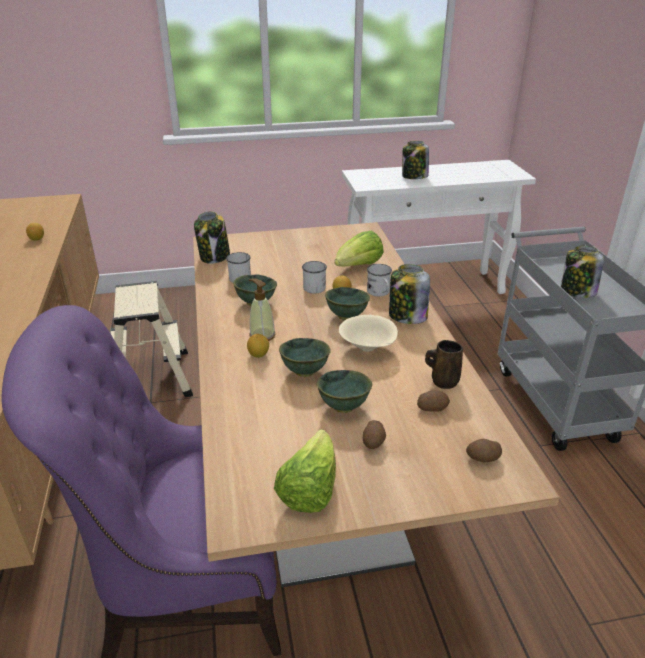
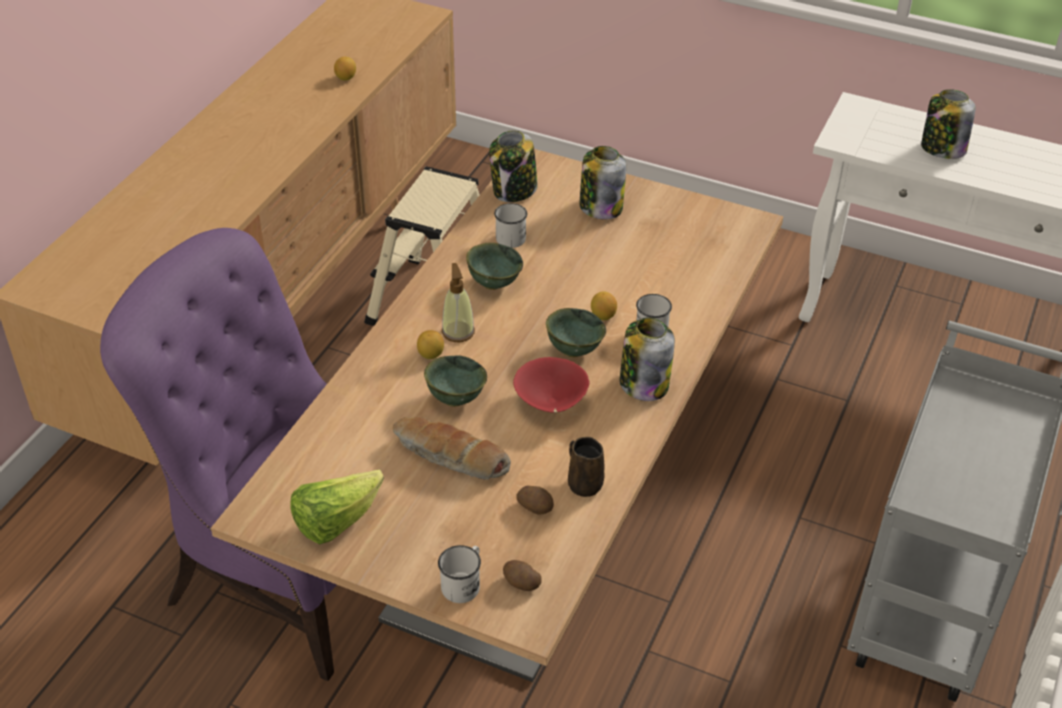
camera: 35 degrees right, 10 degrees up
white mug [302,261,327,294] -> white mug moved to [438,545,481,603]
green bowl [316,370,372,413] -> bread [393,417,511,480]
lettuce [335,231,384,266] -> none
beige bowl [339,315,398,352] -> red bowl [513,357,590,413]
potato [363,420,386,449] -> none
jar [561,246,604,298] -> jar moved to [579,146,626,219]

